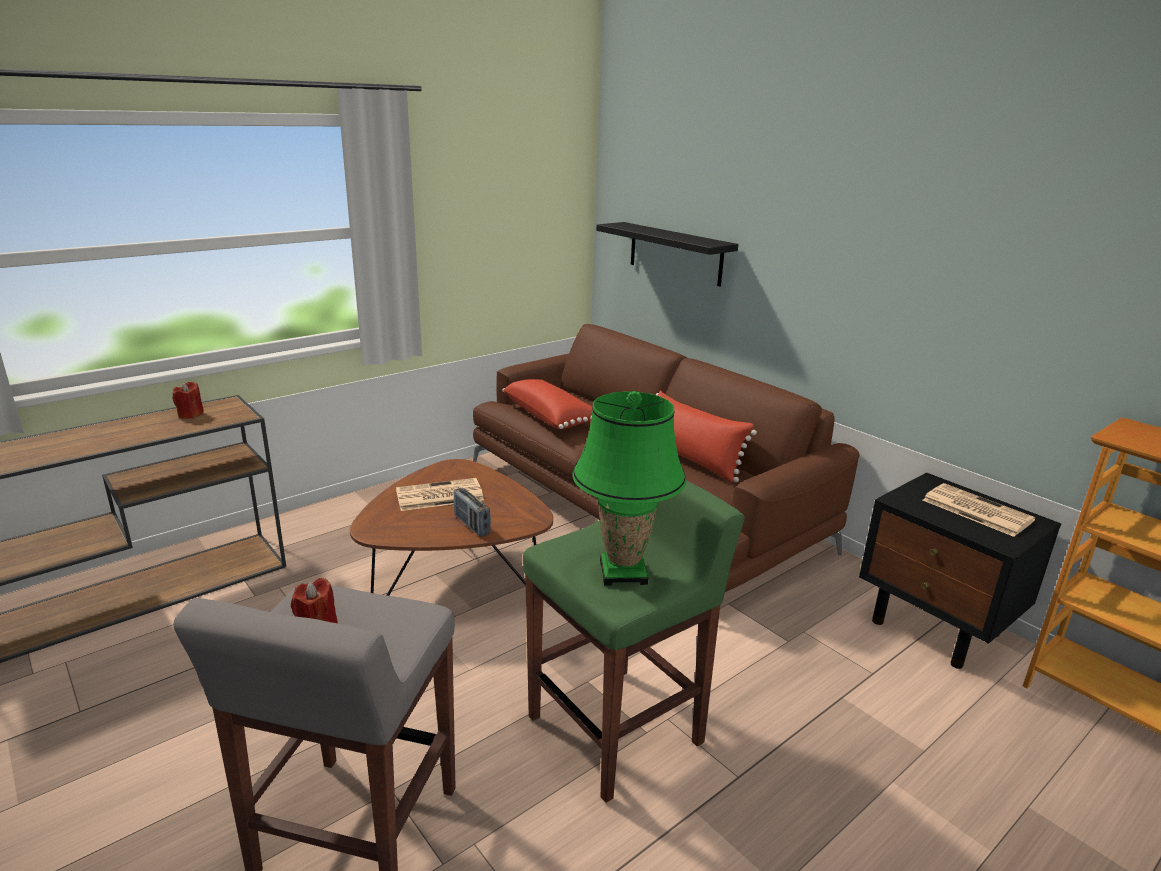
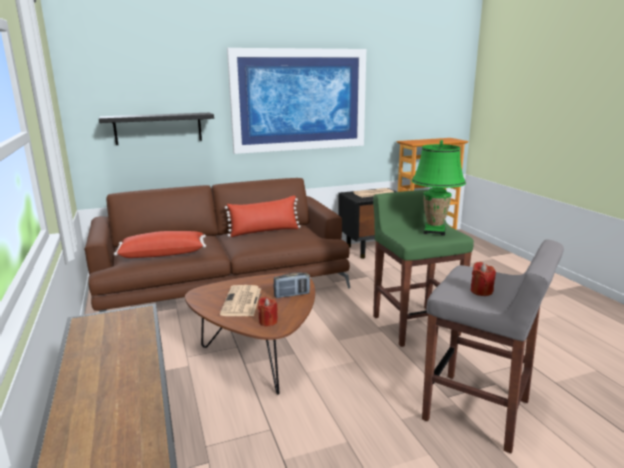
camera: 70 degrees left, 5 degrees down
red candle [173,382,204,419] -> red candle moved to [258,297,278,326]
none -> picture [227,48,366,154]

